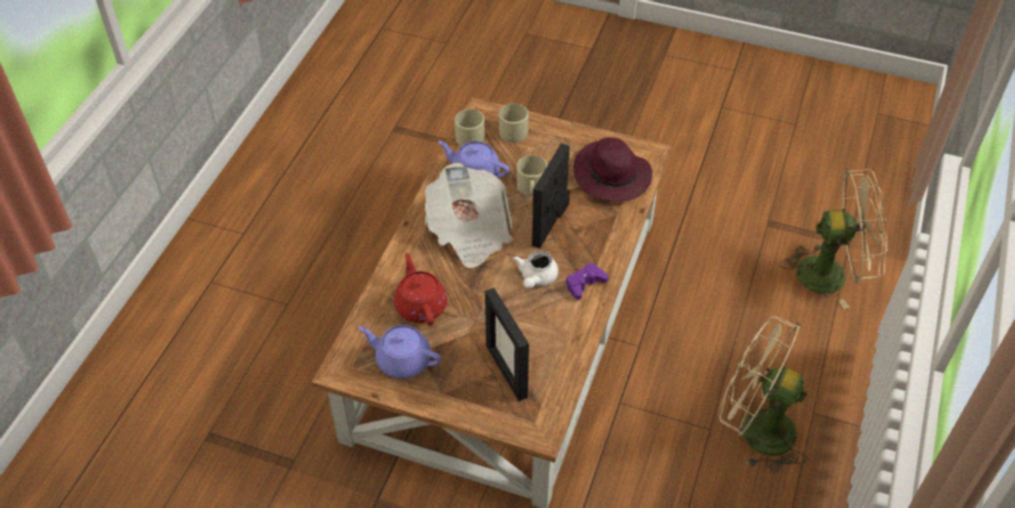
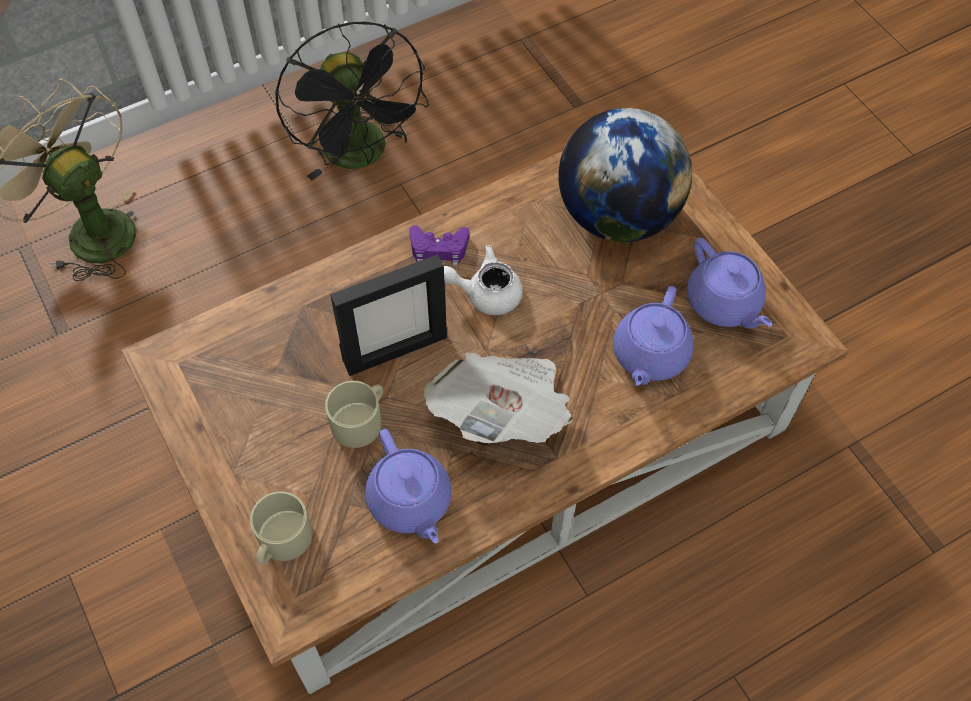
camera: 140 degrees left, 10 degrees up
red teapot [394,253,447,325] -> purple teapot [613,286,694,386]
beige mug [455,109,485,146] -> none
picture frame [485,288,529,401] -> globe [559,108,692,242]
white teapot [513,251,558,289] -> white teapot turned 150 degrees counterclockwise [444,245,523,315]
purple hat [574,137,652,202] -> none
beige fan [718,317,808,473] -> black fan [275,22,429,180]

